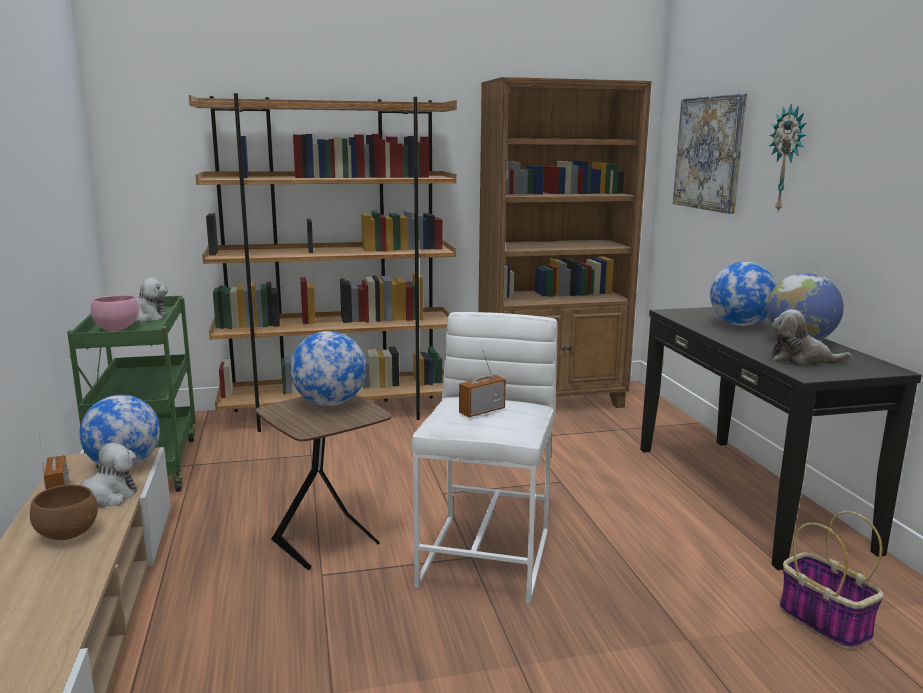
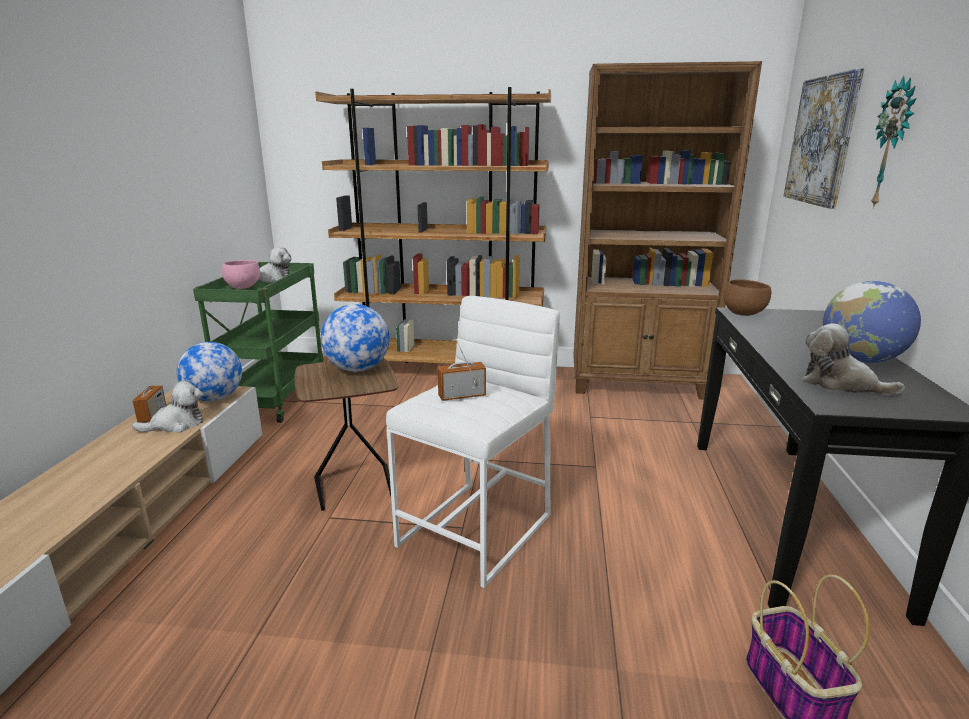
camera: 20 degrees right, 5 degrees up
brown bowl [30,485,98,540] -> brown bowl moved to [723,279,771,316]
globe [710,262,777,326] -> none

